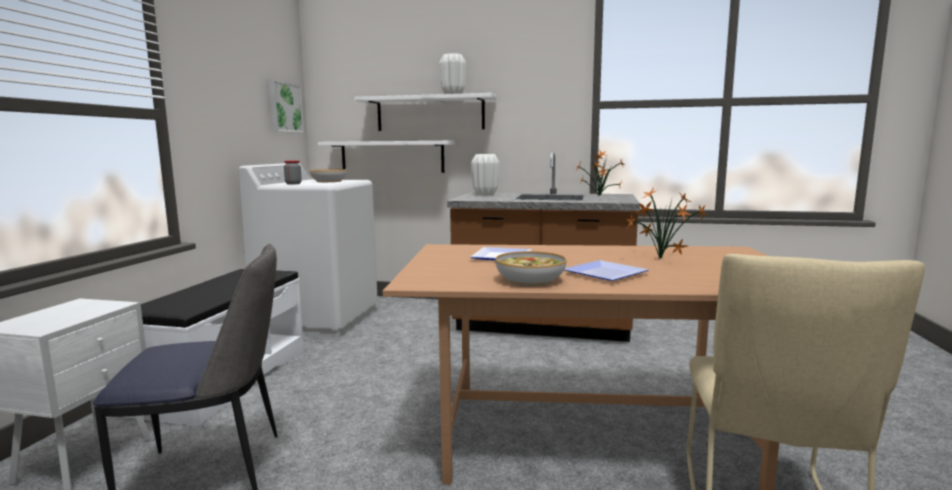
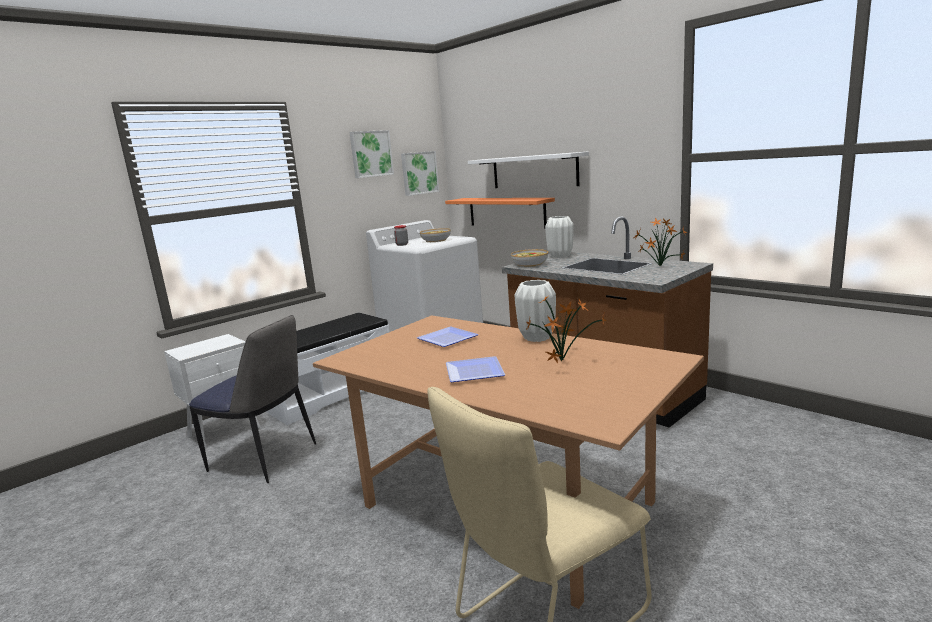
camera: 35 degrees right, 5 degrees up
white shelf [318,141,455,173] -> orange shelf [445,198,555,229]
white vase [439,53,466,94] -> white vase moved to [514,280,556,342]
bowl [495,251,567,286] -> bowl moved to [511,249,548,267]
none -> picture [349,130,394,178]

